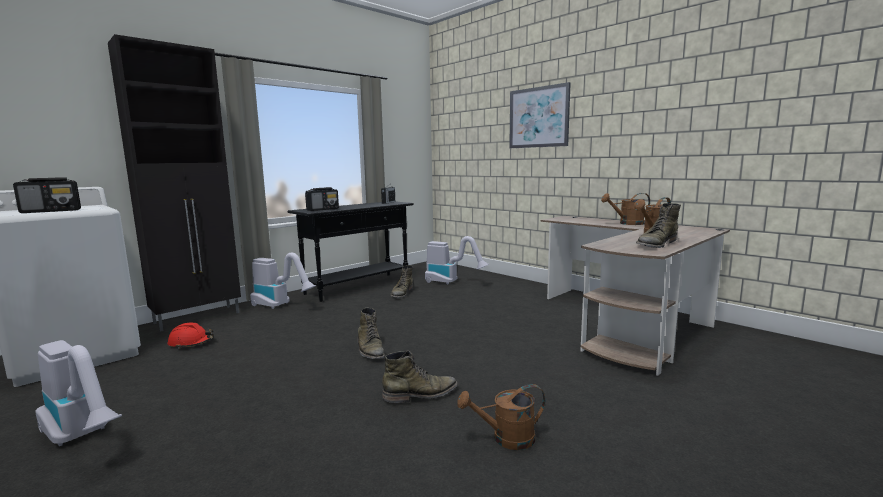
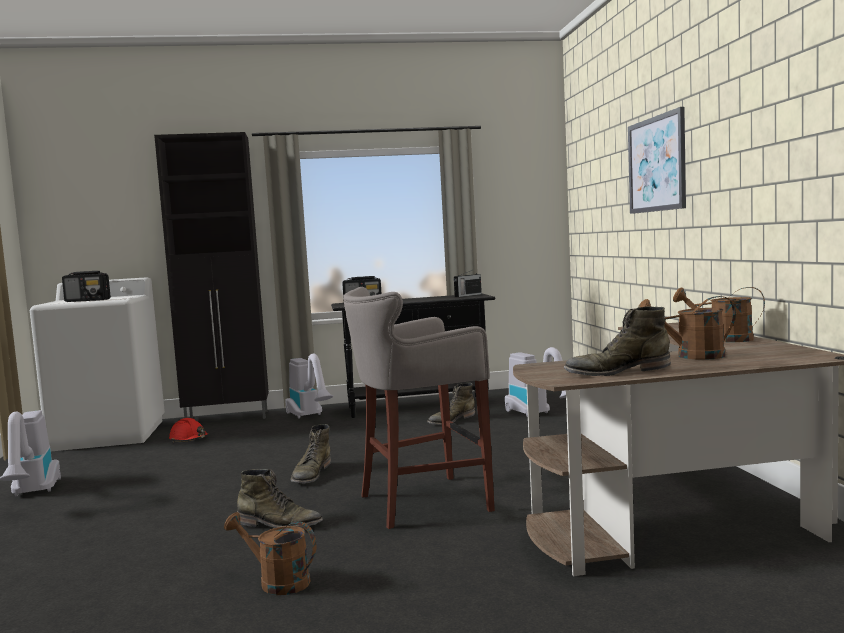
camera: 35 degrees right, 5 degrees down
none -> grey stool [343,287,495,529]

